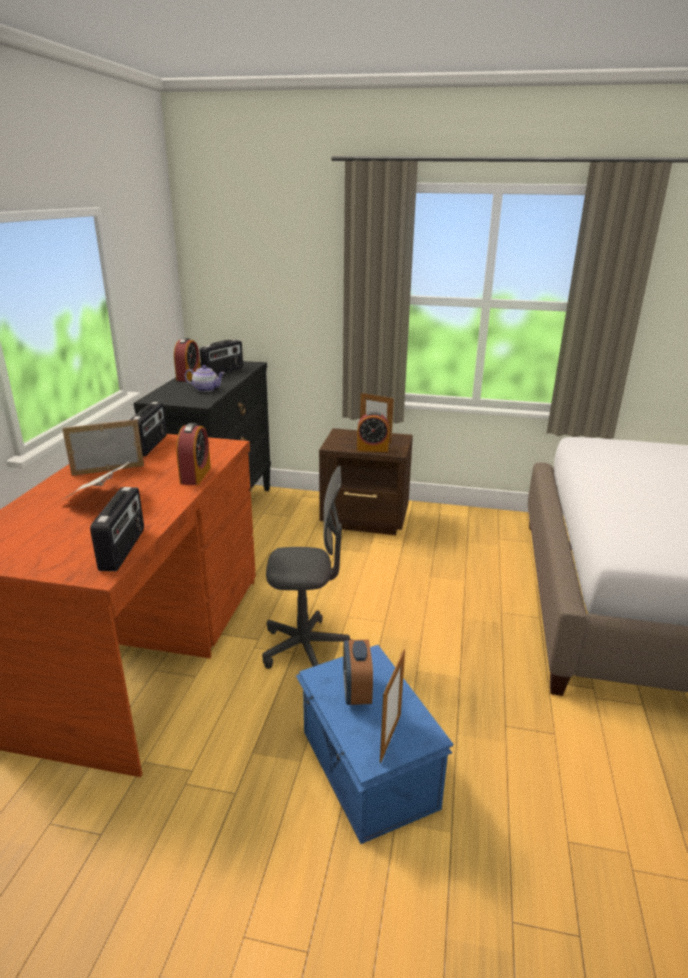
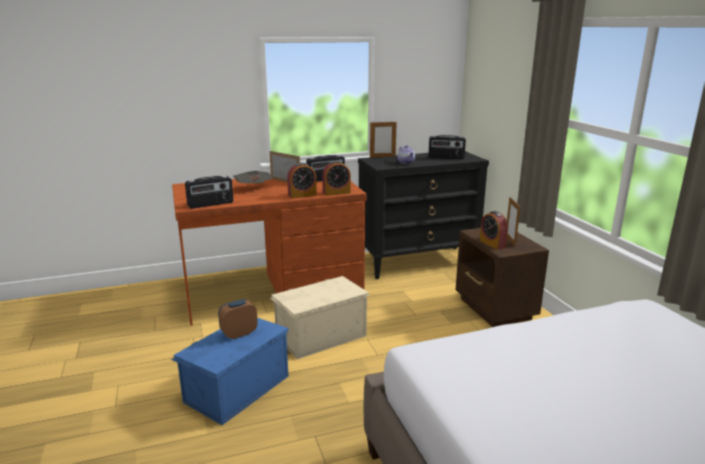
camera: 60 degrees right, 5 degrees down
alarm clock [174,338,200,382] -> alarm clock moved to [322,160,351,196]
grey office chair [262,466,352,669] -> beige storage box [270,276,370,359]
picture frame [380,649,405,763] -> picture frame moved to [370,122,397,158]

